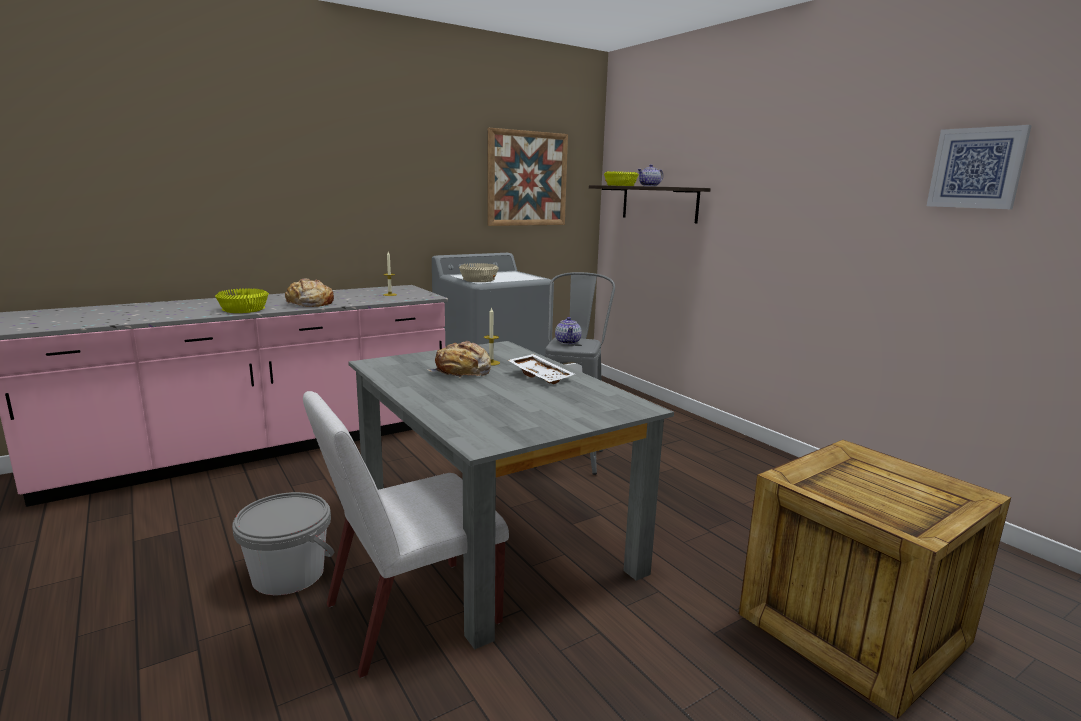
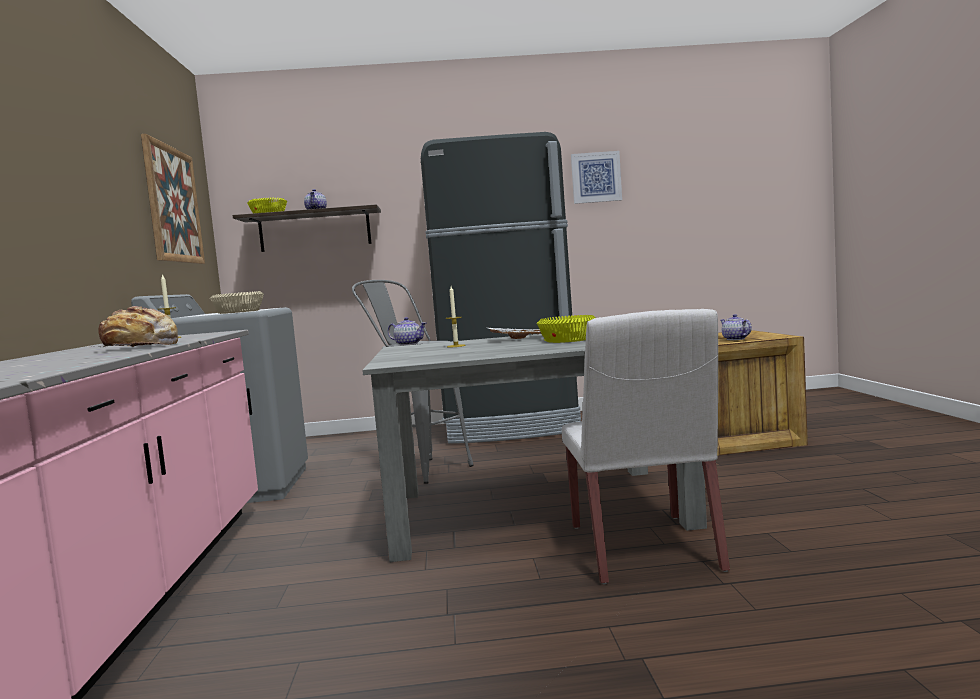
camera: 60 degrees left, 10 degrees down
yellow bowl [215,288,269,313] -> yellow bowl moved to [537,315,596,343]
grey bucket [232,492,334,595] -> none
bread [427,341,491,378] -> none
none -> black fridge [421,132,581,444]
none -> teapot [720,314,752,340]

